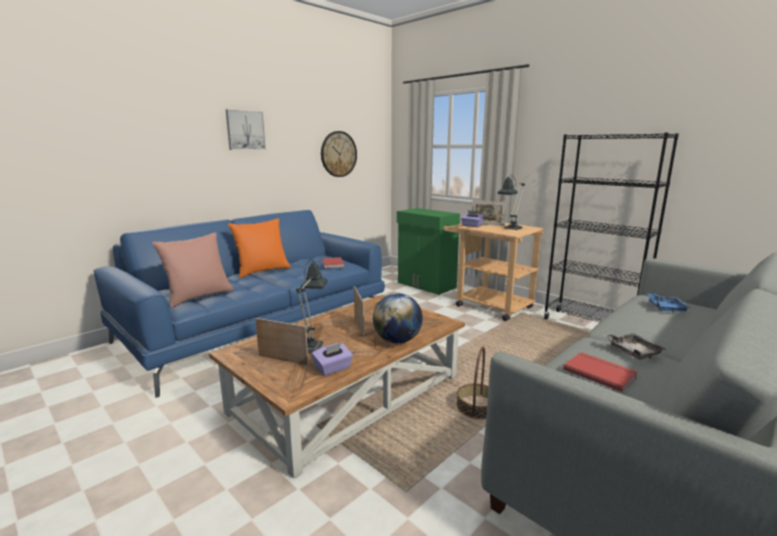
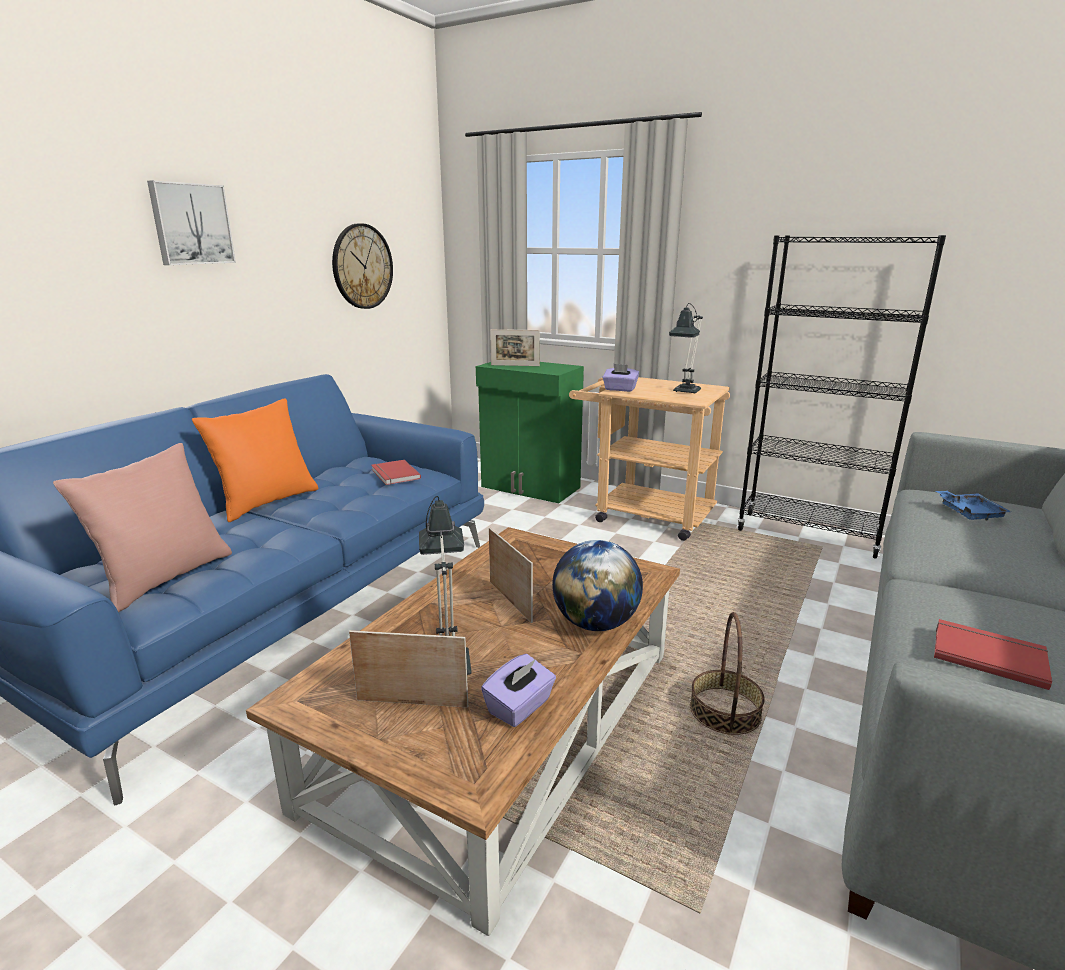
camera: 15 degrees left, 5 degrees up
picture frame [472,200,506,226] -> picture frame moved to [490,329,540,366]
grey tray [602,333,666,360] -> none

